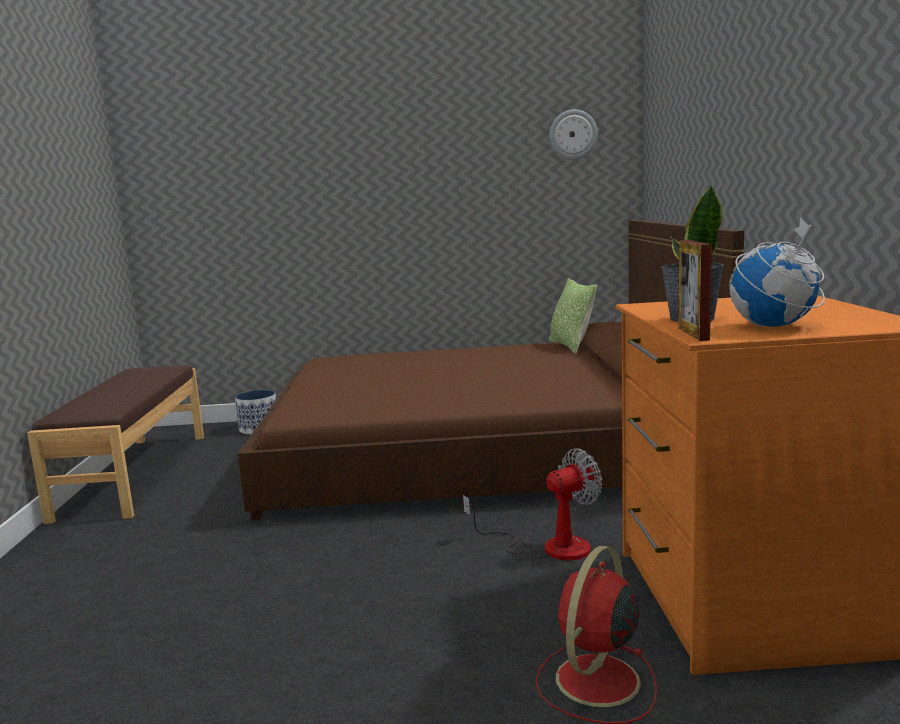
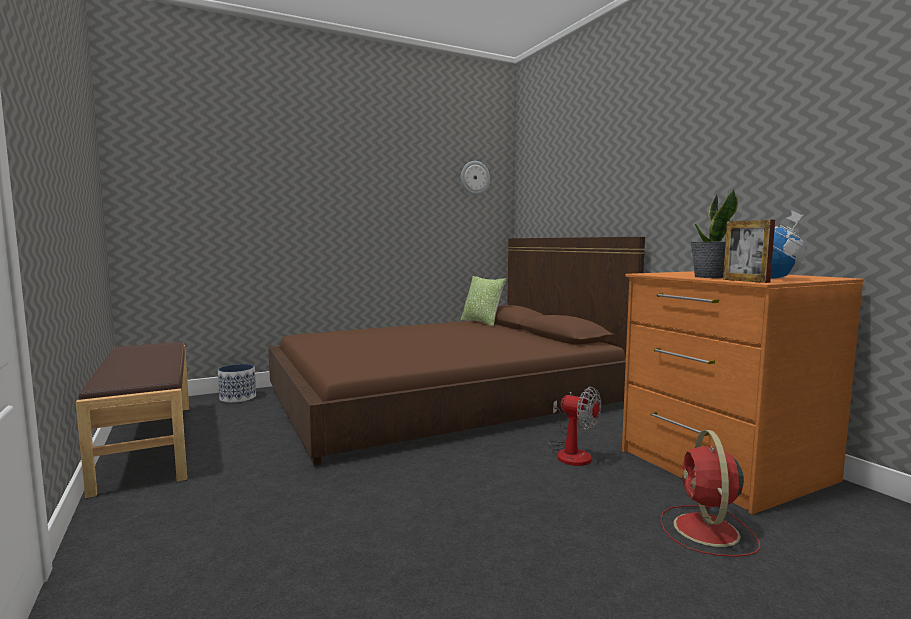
camera: 25 degrees left, 5 degrees down
fan [463,448,602,561] -> fan turned 90 degrees clockwise [549,387,601,466]

